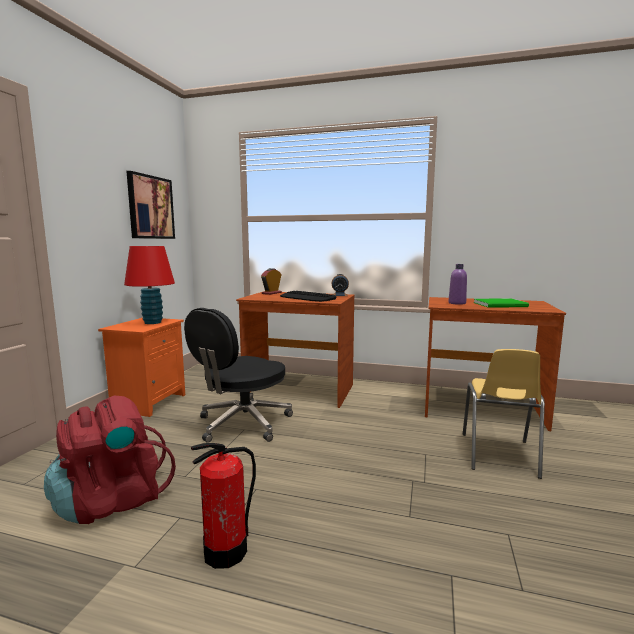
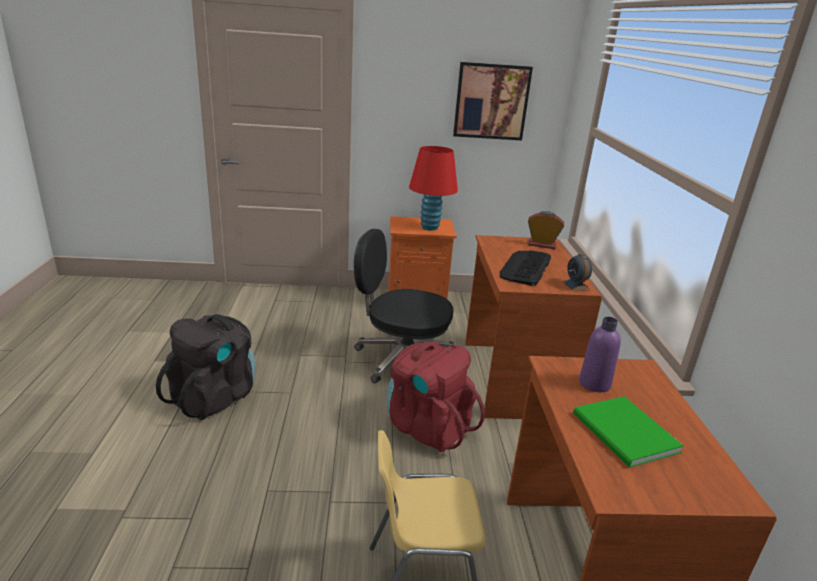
camera: 70 degrees right, 15 degrees up
red backpack [44,396,176,524] -> red backpack moved to [387,342,485,452]
fire extinguisher [191,443,256,569] -> black backpack [156,314,255,420]

